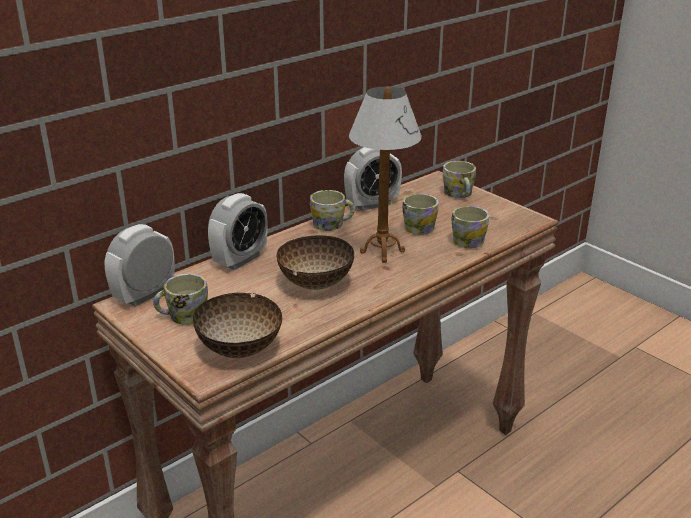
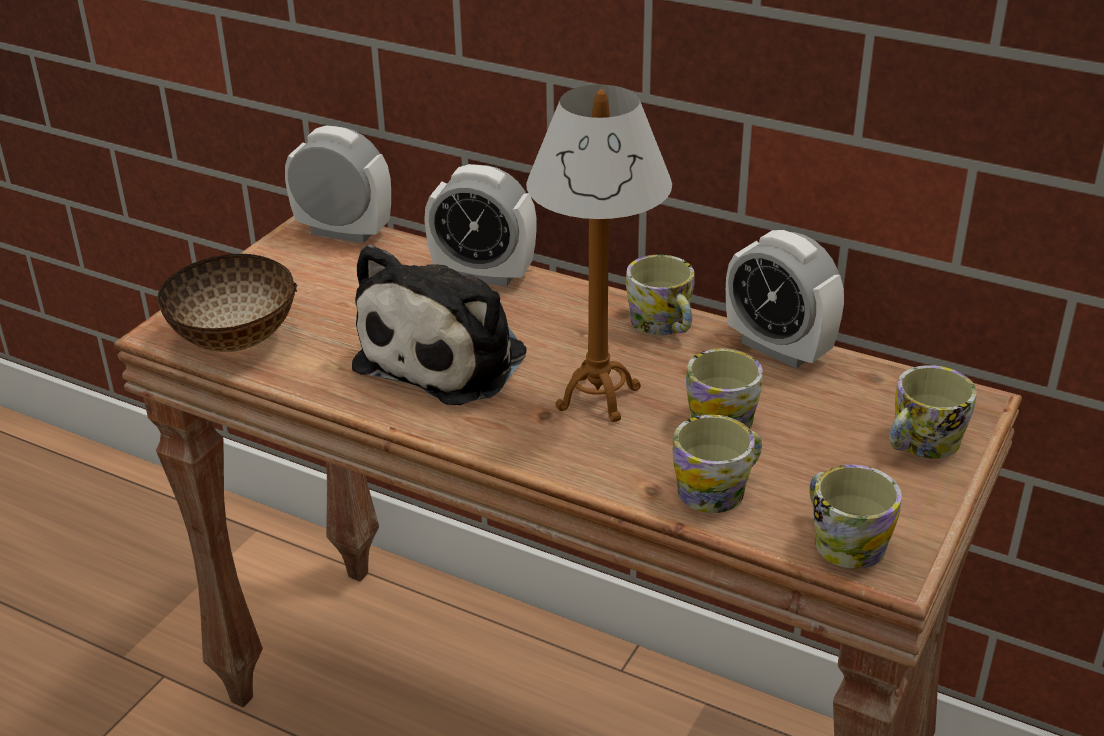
camera: 70 degrees right, 5 degrees up
mug [153,274,208,325] -> mug moved to [809,464,902,569]
bowl [277,235,354,290] -> plush toy [352,244,527,405]

